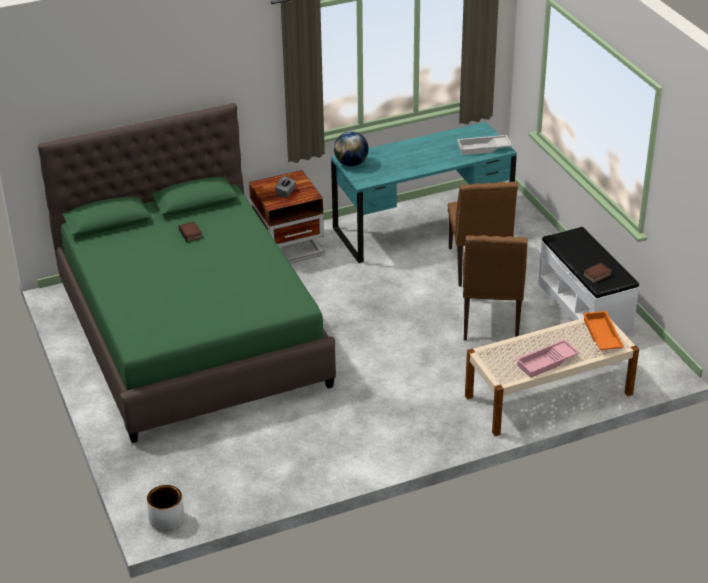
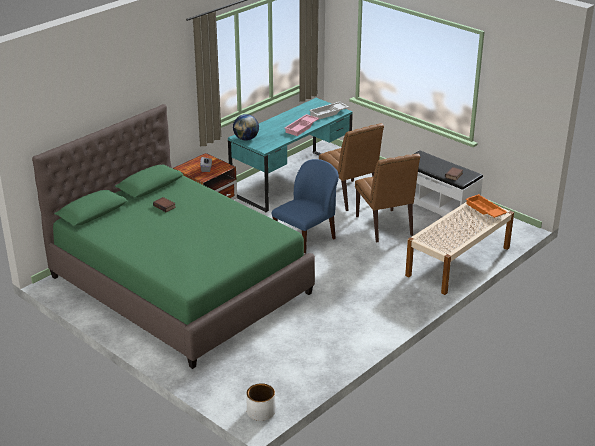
camera: 25 degrees left, 5 degrees down
pink tray [516,339,580,378] -> pink tray moved to [285,114,319,136]
none -> blue chair [272,159,339,253]

